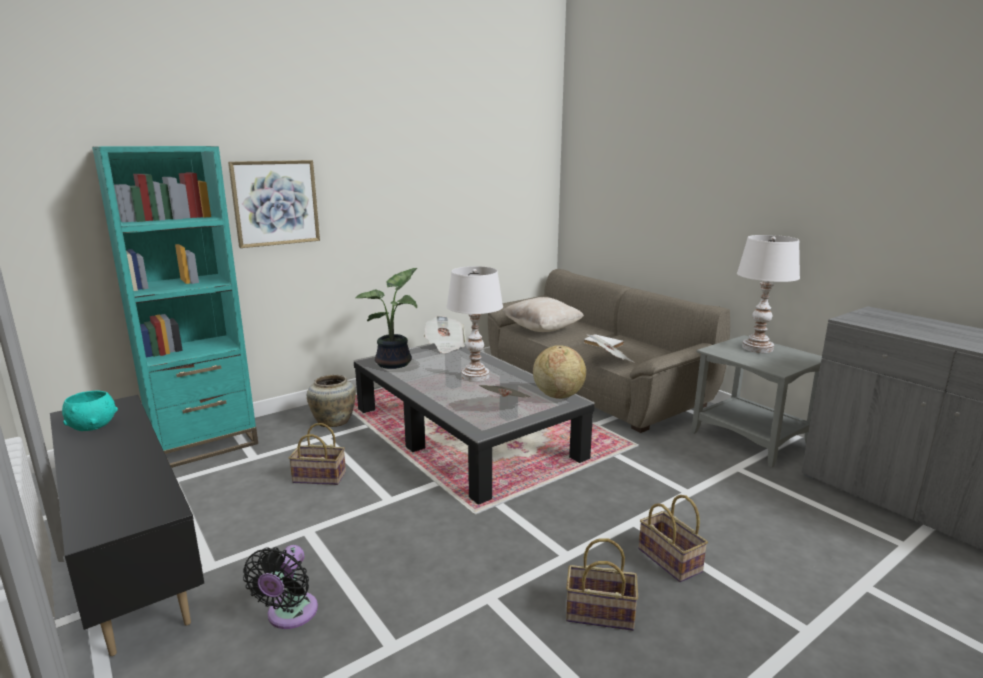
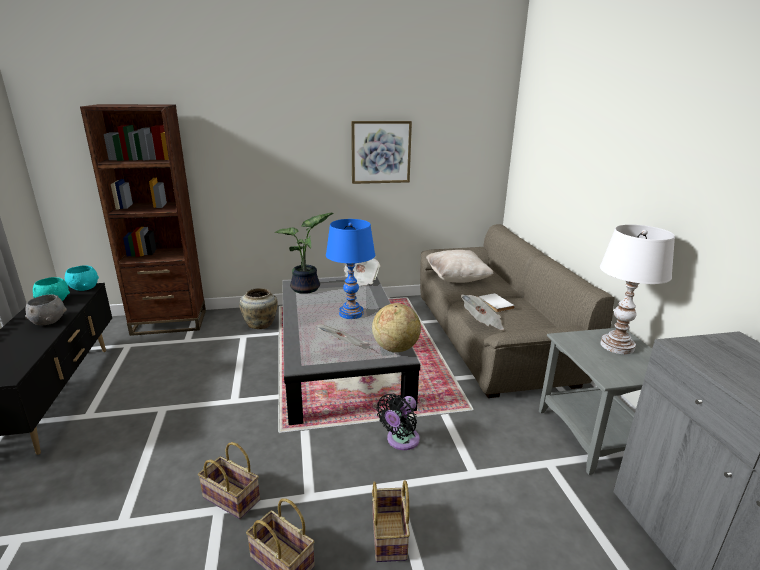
camera: 25 degrees right, 5 degrees up
turquoise bookcase [92,146,258,468] -> brown bookcase [80,104,206,336]
picture [228,160,320,248] -> picture moved to [351,121,412,184]
black fan [243,545,318,629] -> black fan moved to [376,394,420,450]
basket [289,423,346,485] -> basket moved to [198,442,260,519]
white table lamp [446,266,503,382] -> blue table lamp [326,219,375,319]
none -> grey bowl [25,295,67,325]
none -> turquoise bowl [65,265,99,291]

